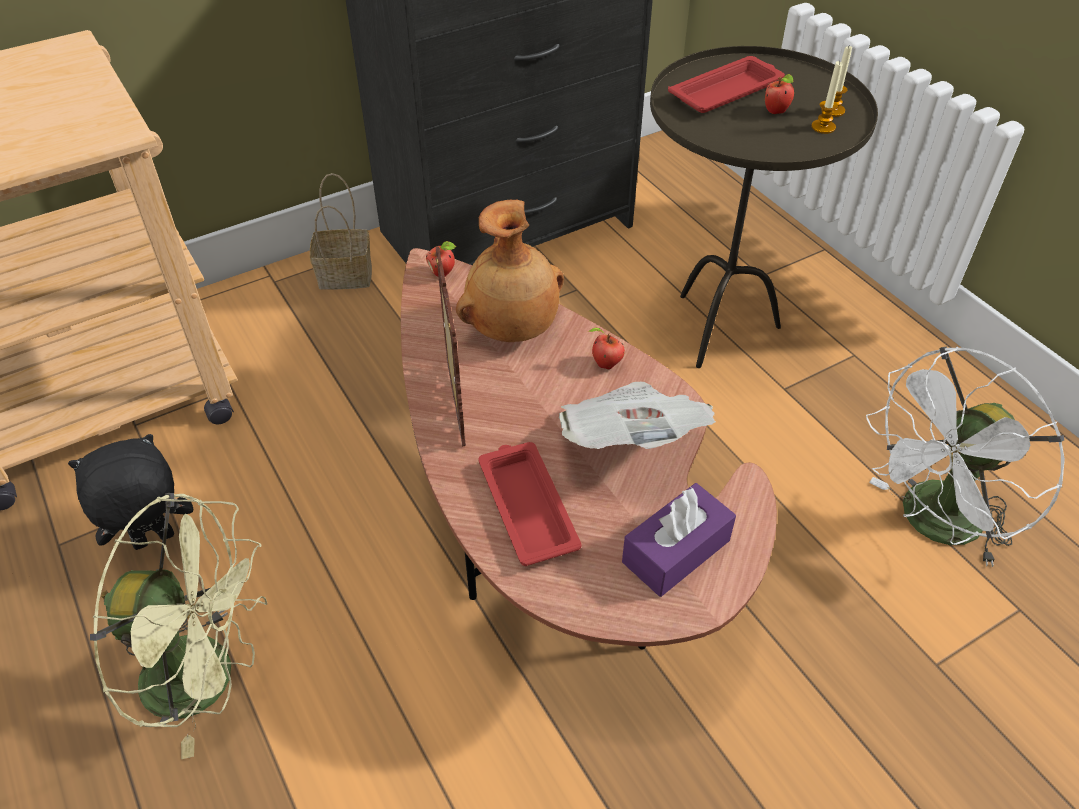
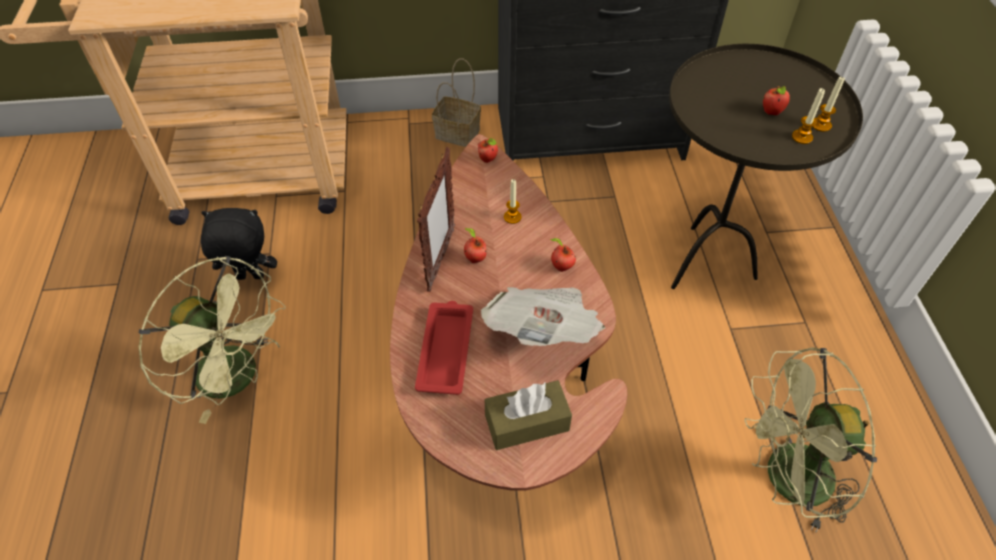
camera: 25 degrees right, 5 degrees up
brown vase [456,200,564,342] -> candle [504,179,522,224]
purple tissue box [622,483,736,597] -> brown tissue box [485,380,572,450]
red tray [668,56,785,113] -> none
white fan [866,346,1065,567] -> green fan [744,347,877,533]
none -> apple [464,228,486,263]

